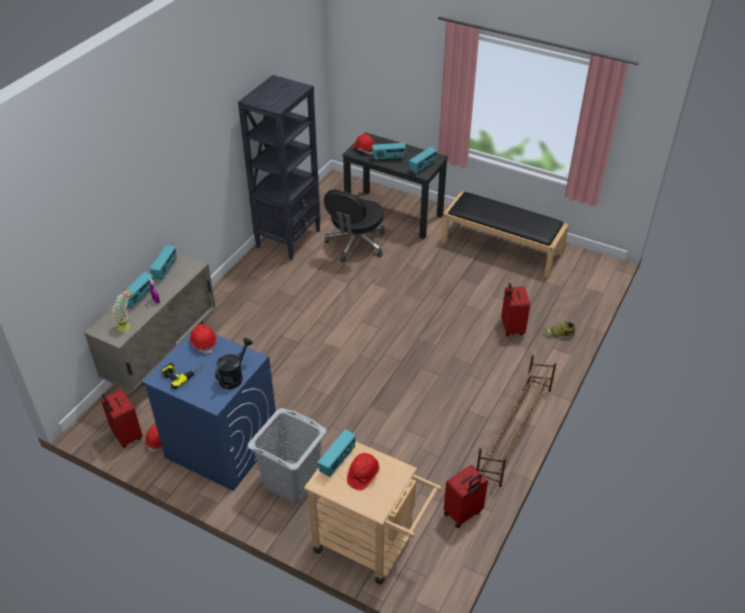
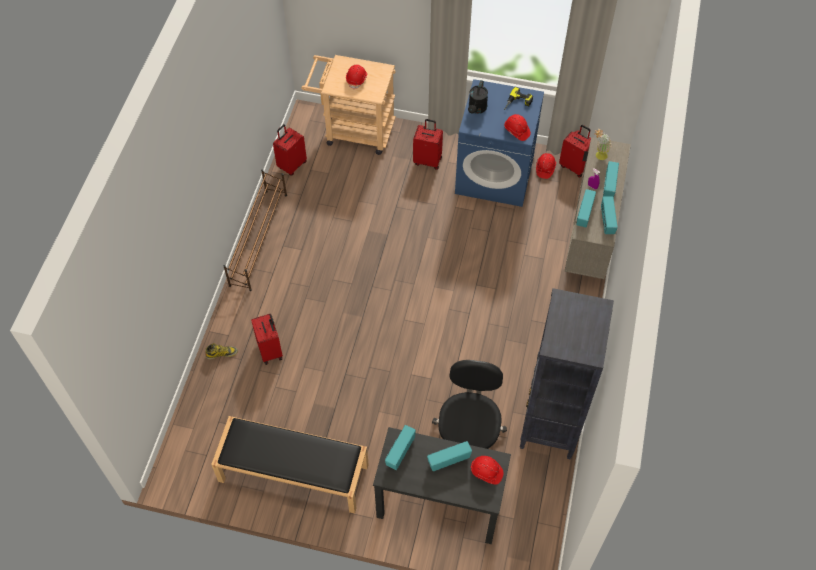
camera: 165 degrees right, 15 degrees up
grey laundry basket [248,408,327,504] -> red suitcase [413,119,443,170]
radio [318,430,356,477] -> radio moved to [576,189,596,227]

